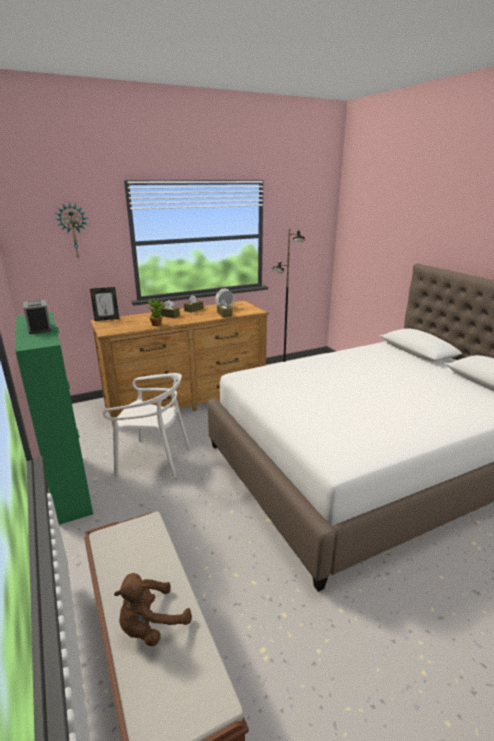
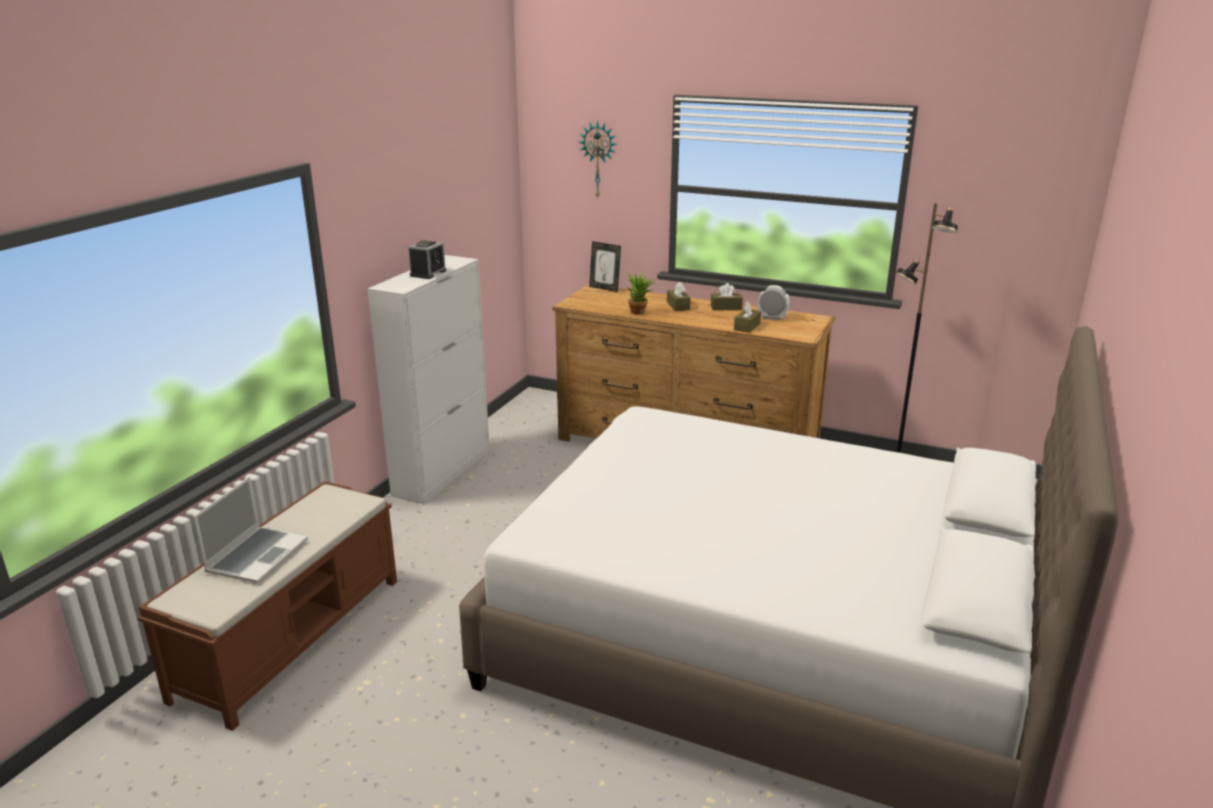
camera: 50 degrees right, 0 degrees up
green cabinet [15,312,93,525] -> white cabinet [368,255,490,504]
white chair [103,373,191,478] -> none
brown plush toy [114,573,192,646] -> laptop [193,477,308,584]

